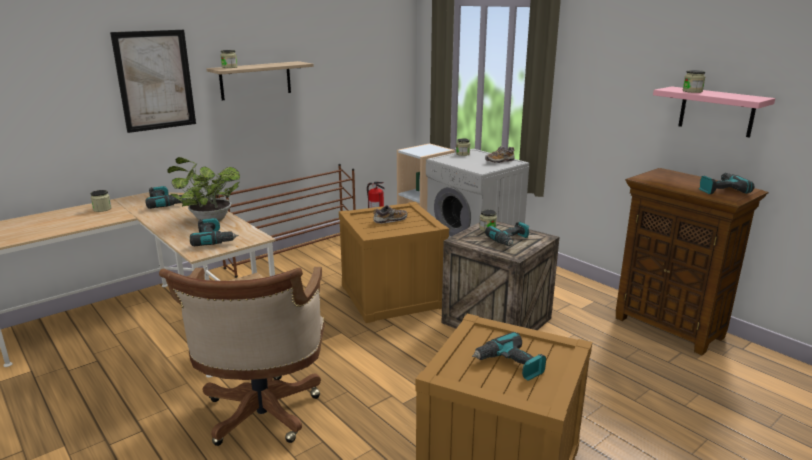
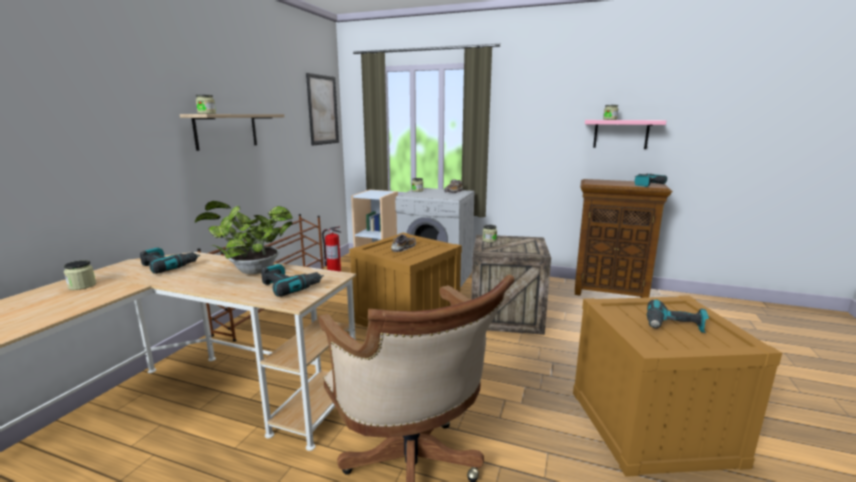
camera: 30 degrees left, 5 degrees down
picture [110,30,196,133] -> picture moved to [306,73,339,146]
power drill [485,221,529,246] -> none

